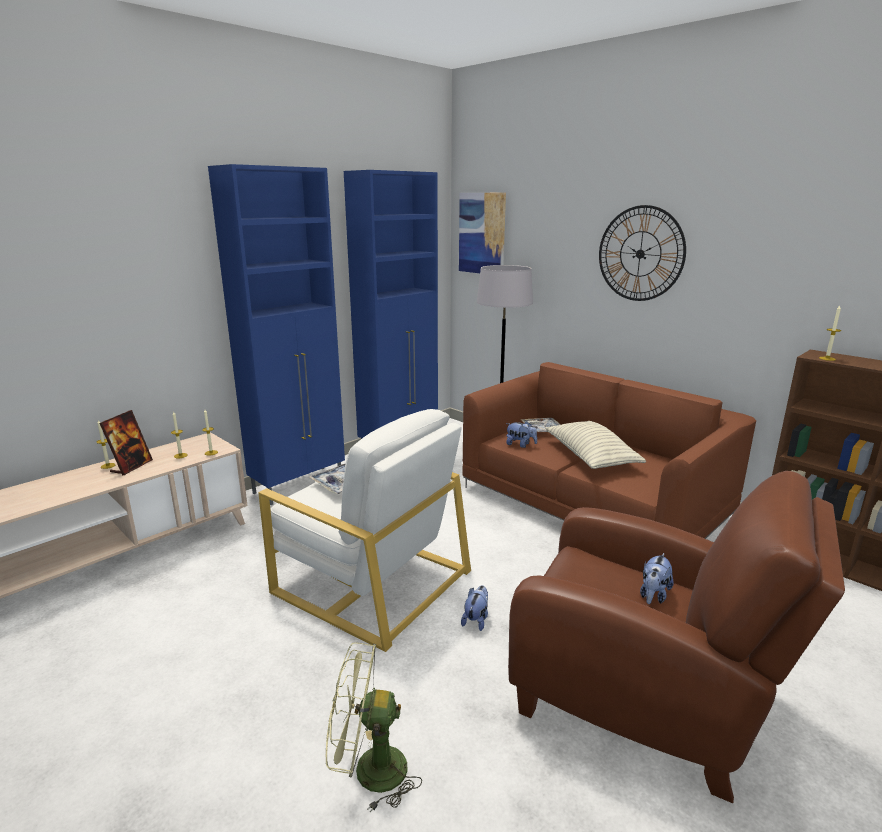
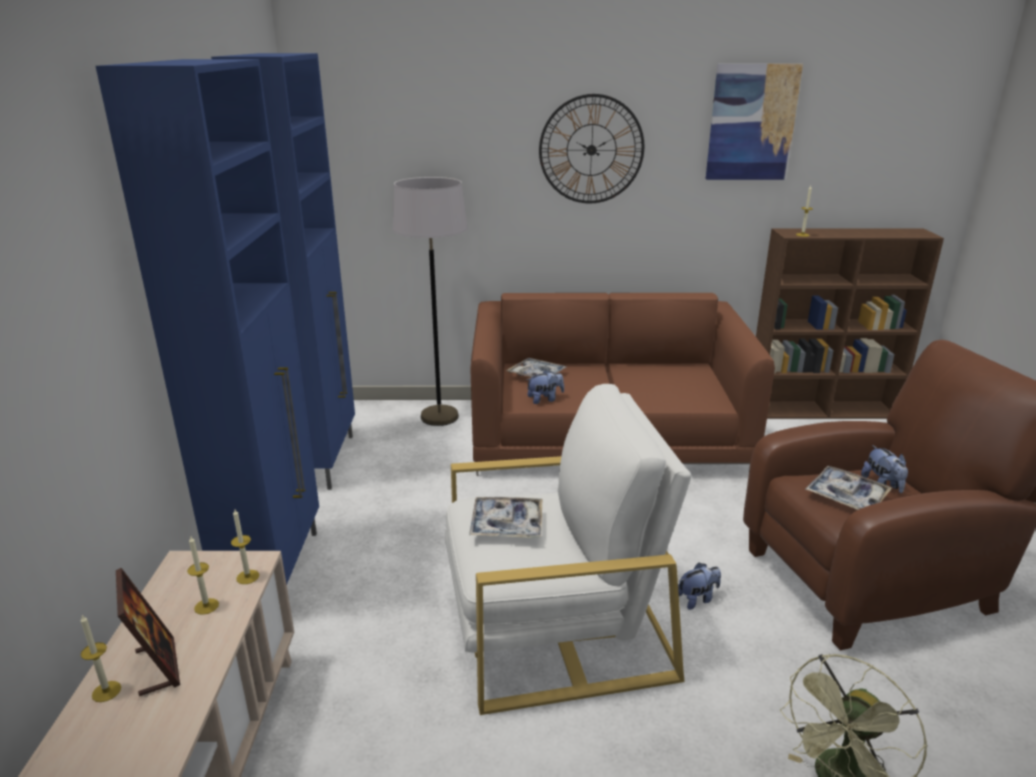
camera: 45 degrees left, 5 degrees up
picture [459,193,506,273] -> picture moved to [706,64,803,180]
plush toy [461,585,488,631] -> plush toy turned 90 degrees clockwise [678,563,721,610]
pillow [545,421,646,469] -> none
none -> tray [805,466,892,510]

